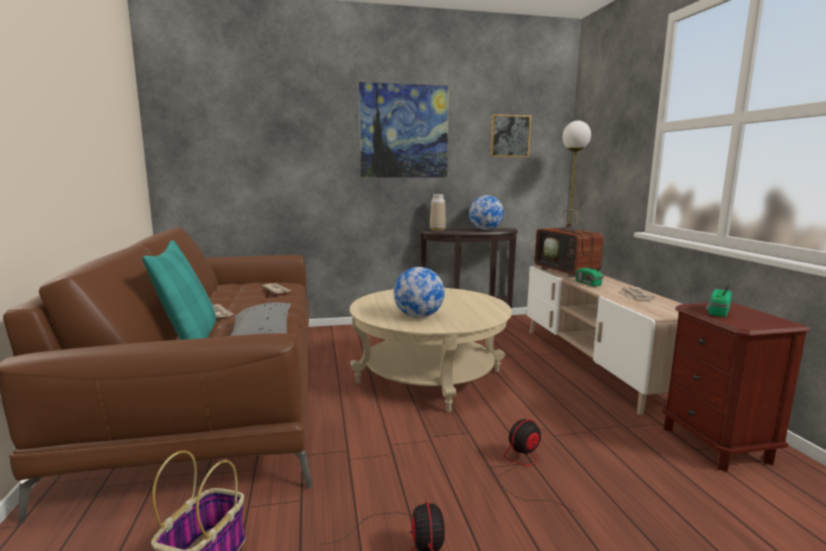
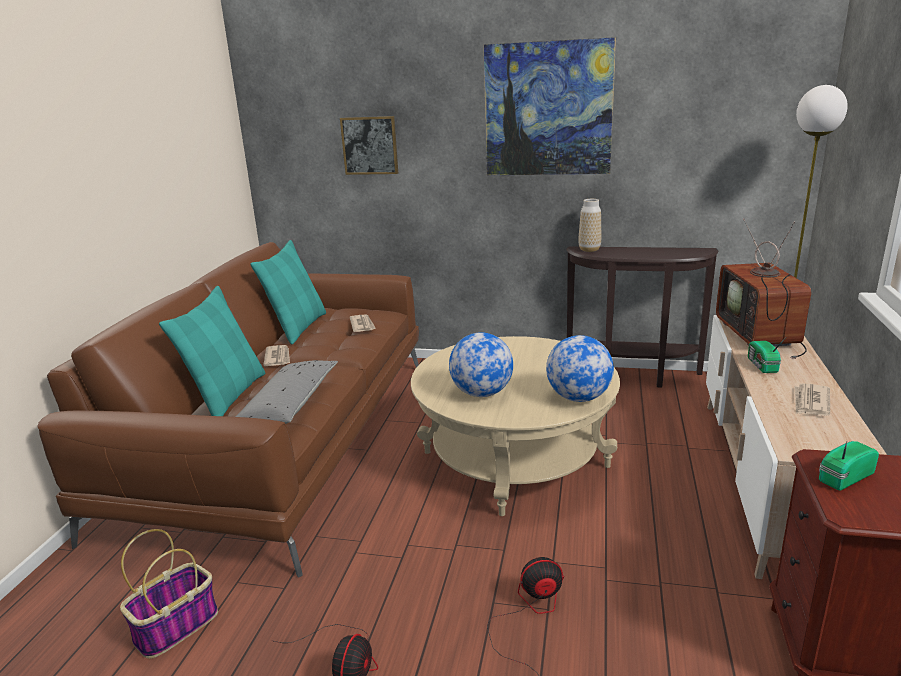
camera: 25 degrees right, 10 degrees up
globe [469,195,504,230] -> globe moved to [546,335,614,402]
picture [490,114,531,157] -> picture moved to [340,116,398,175]
none -> turquoise pillow [250,240,326,344]

